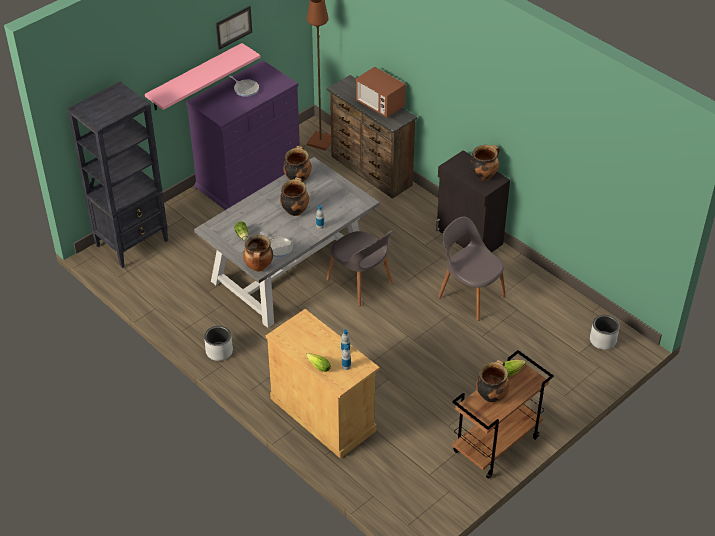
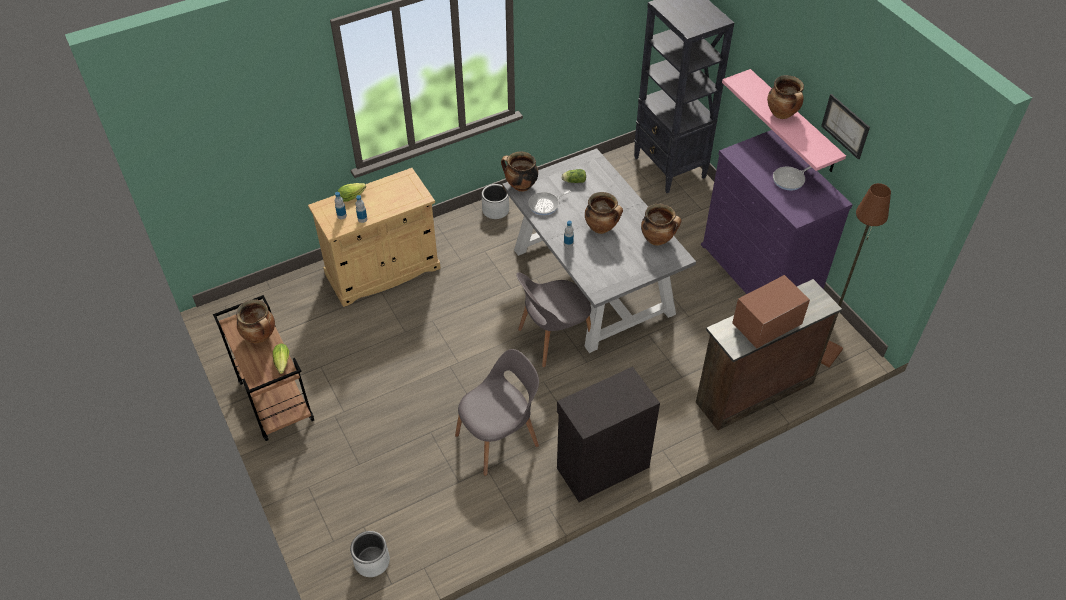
camera: 105 degrees right, 5 degrees up
cooking pot [470,145,500,181] -> cooking pot moved to [767,75,804,119]

